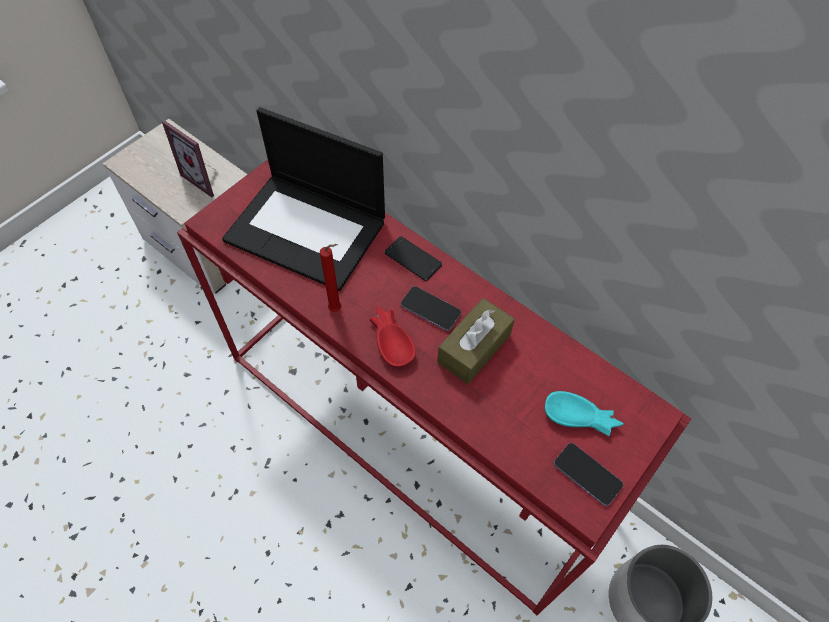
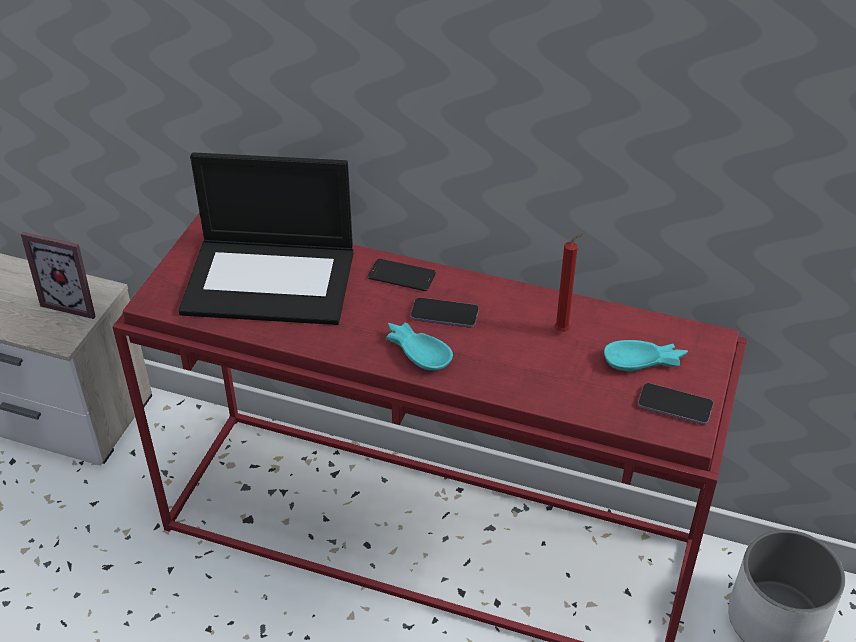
camera: 20 degrees left, 15 degrees down
red candle [320,244,341,312] -> red candle moved to [555,232,585,332]
red bowl [369,306,416,367] -> turquoise bowl [386,323,453,371]
brown tissue box [437,298,515,384] -> none

